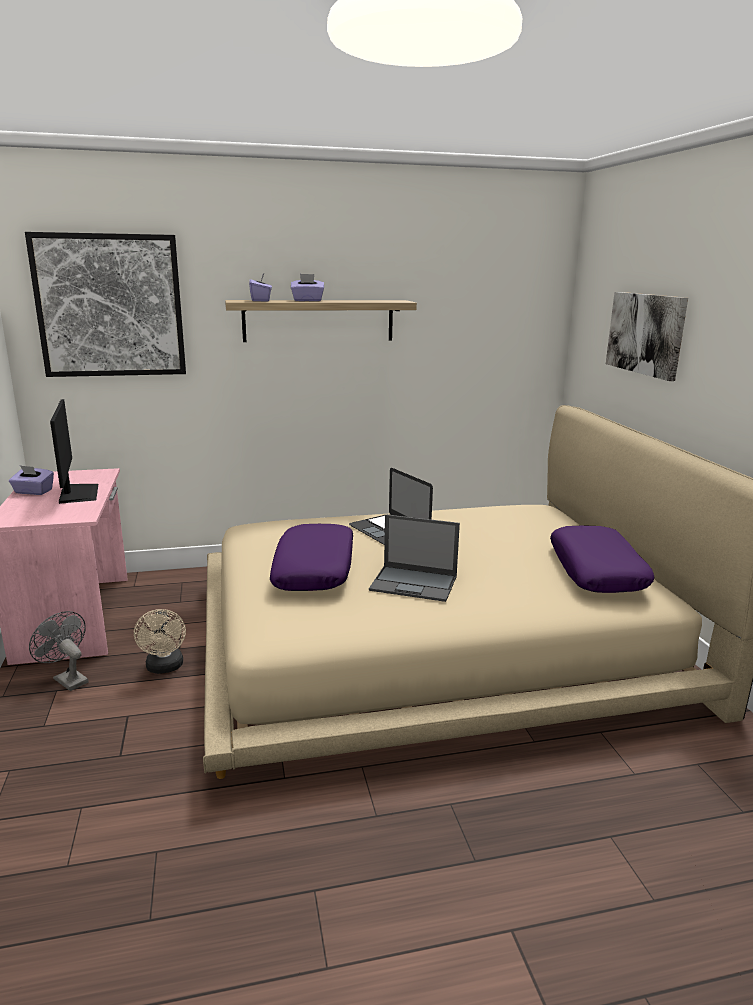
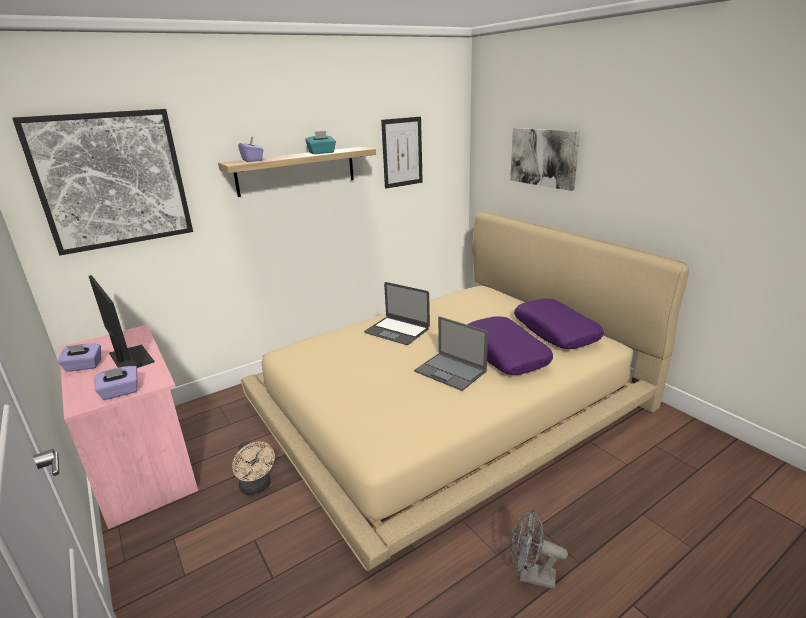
camera: 20 degrees left, 5 degrees up
grey fan [29,611,88,691] -> grey fan moved to [510,510,568,589]
purple pillow [270,524,353,591] -> purple pillow moved to [467,316,553,375]
purple tissue box [291,274,324,301] -> purple tissue box moved to [94,366,137,400]
laptop [369,514,460,602] -> laptop turned 45 degrees clockwise [414,316,488,391]
none -> turquoise tissue box [305,131,336,154]
none -> picture [381,117,423,189]

